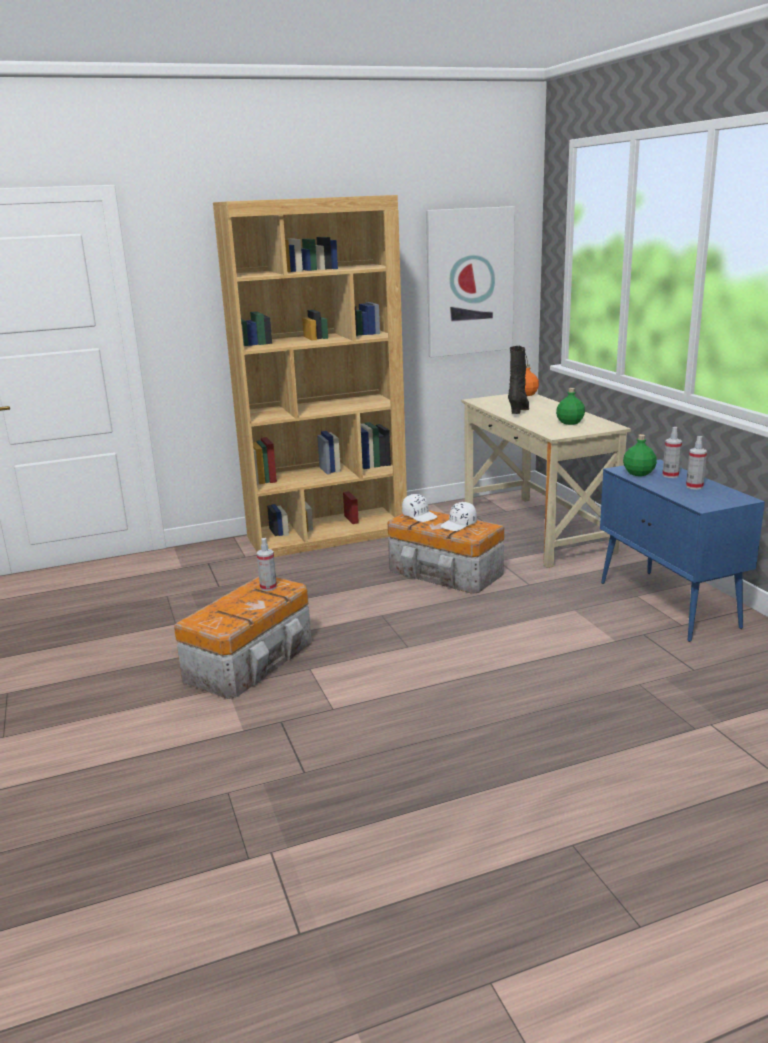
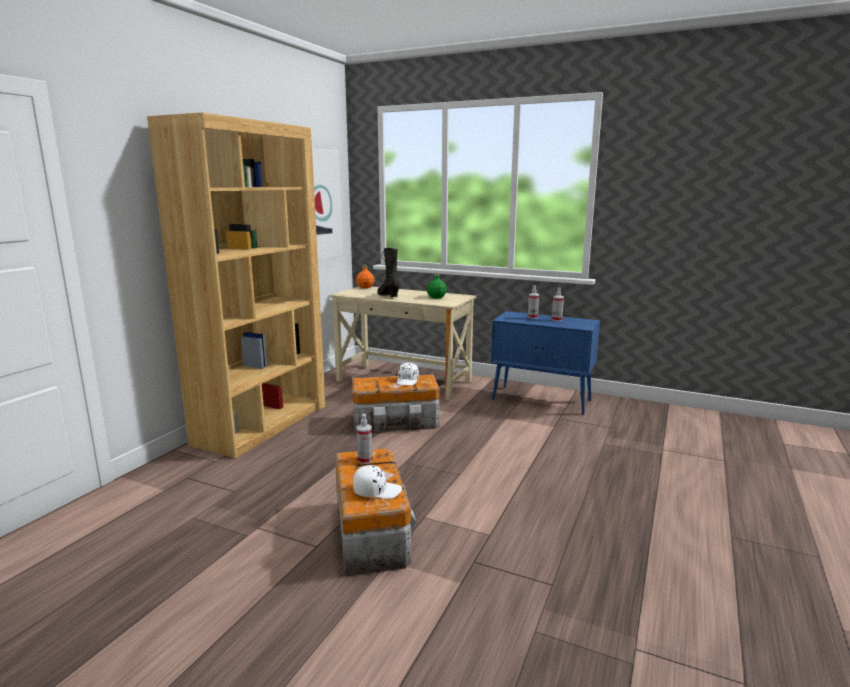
camera: 45 degrees left, 5 degrees down
white cap [402,494,437,522] -> white cap moved to [353,465,402,499]
green bottle [623,434,657,476] -> none

